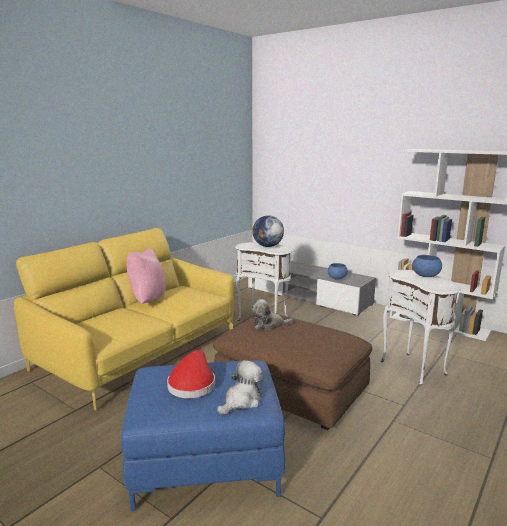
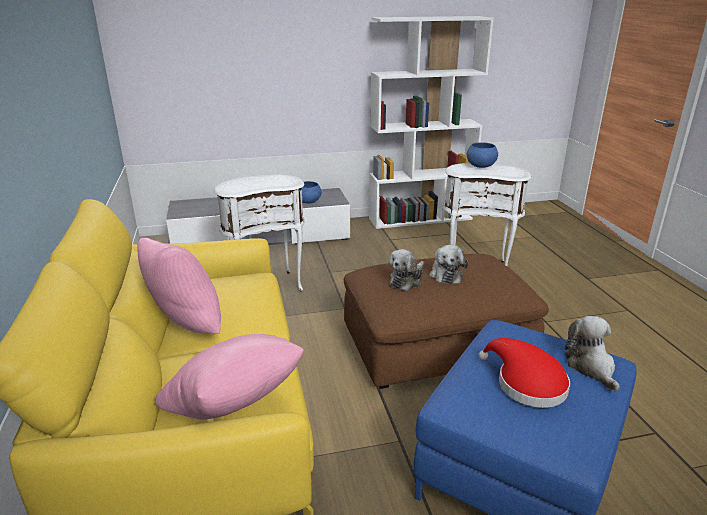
camera: 50 degrees left, 10 degrees up
globe [252,215,284,247] -> none
none -> pink pillow [155,334,304,419]
none -> plush toy [429,245,468,284]

